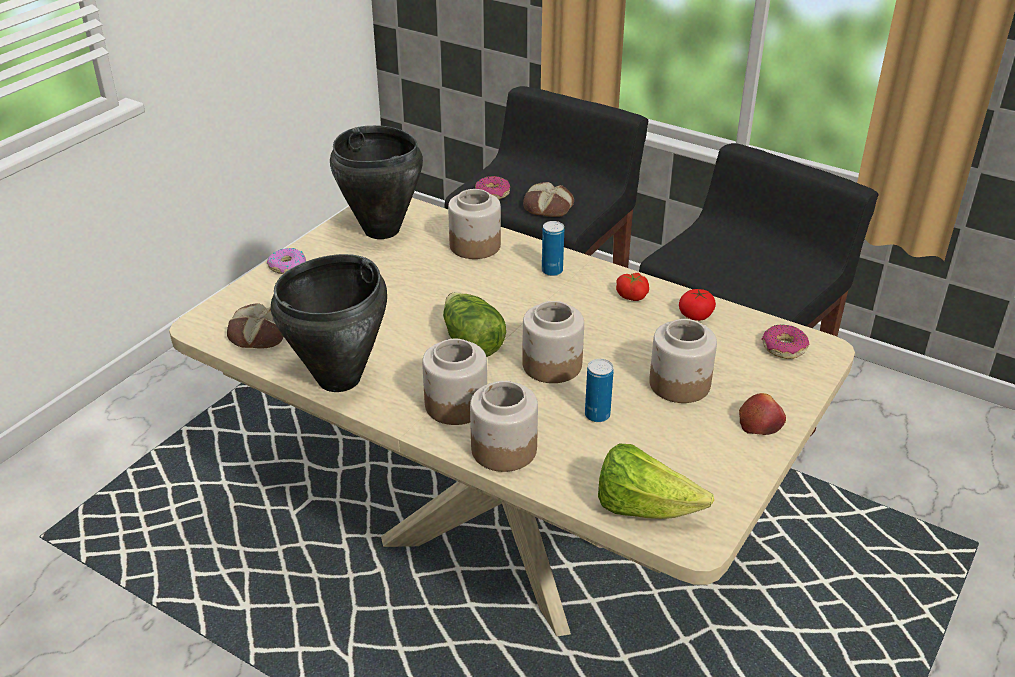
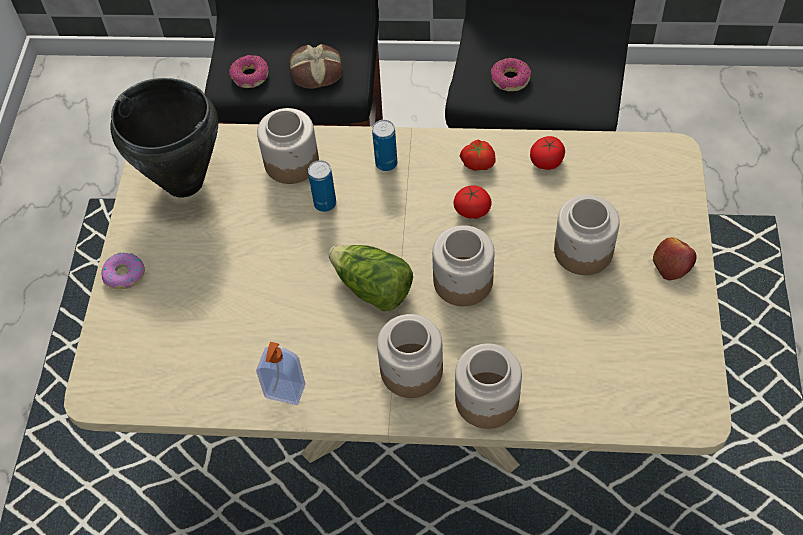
camera: 25 degrees left, 20 degrees up
bread [227,303,284,349] -> none
black cooking pot [271,254,387,392] -> soap dispenser [256,342,305,405]
can [585,359,614,422] -> can moved to [308,160,336,212]
lettuce [598,444,714,519] -> none
donut [762,324,809,359] -> donut moved to [491,58,531,91]
none -> tomato [453,185,491,219]

